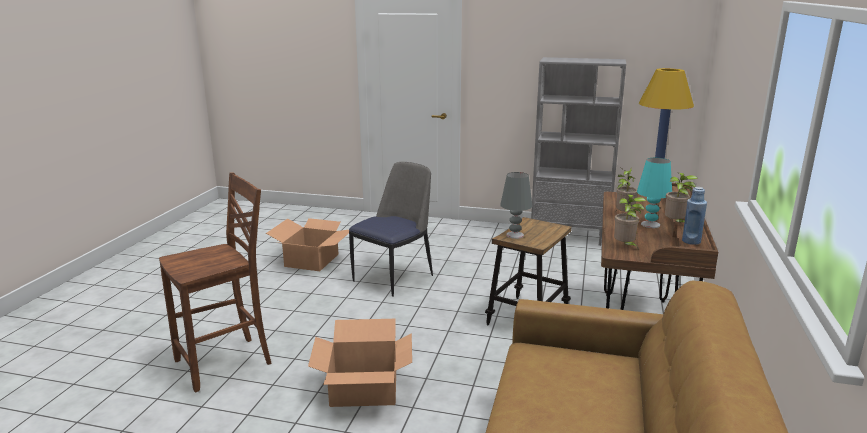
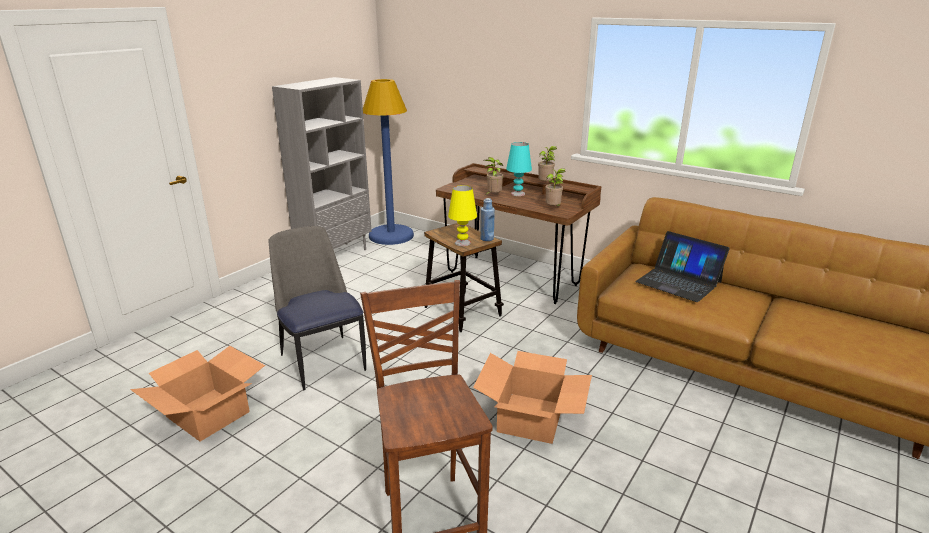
camera: 70 degrees left, 5 degrees up
grey table lamp [500,172,532,239] -> yellow table lamp [448,185,477,246]
blue bottle [682,187,707,245] -> blue bottle moved to [480,198,495,241]
none -> laptop [635,231,730,302]

